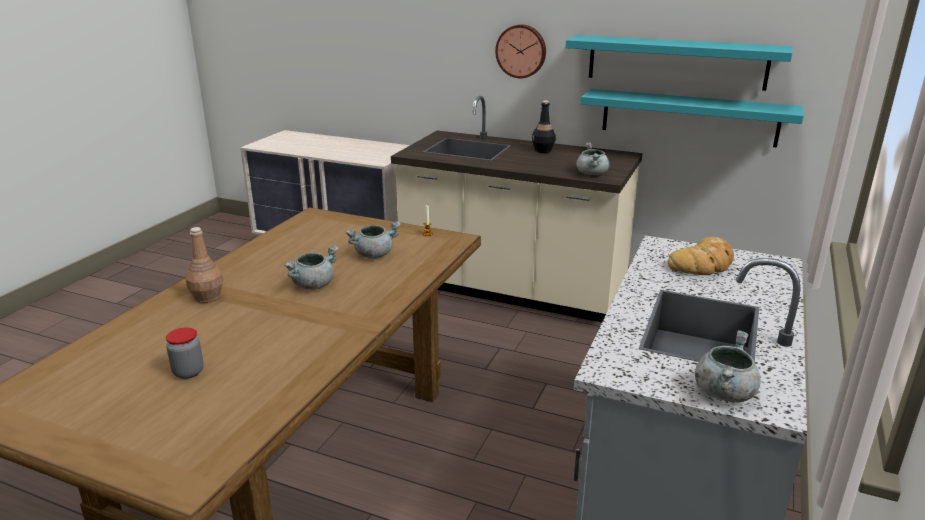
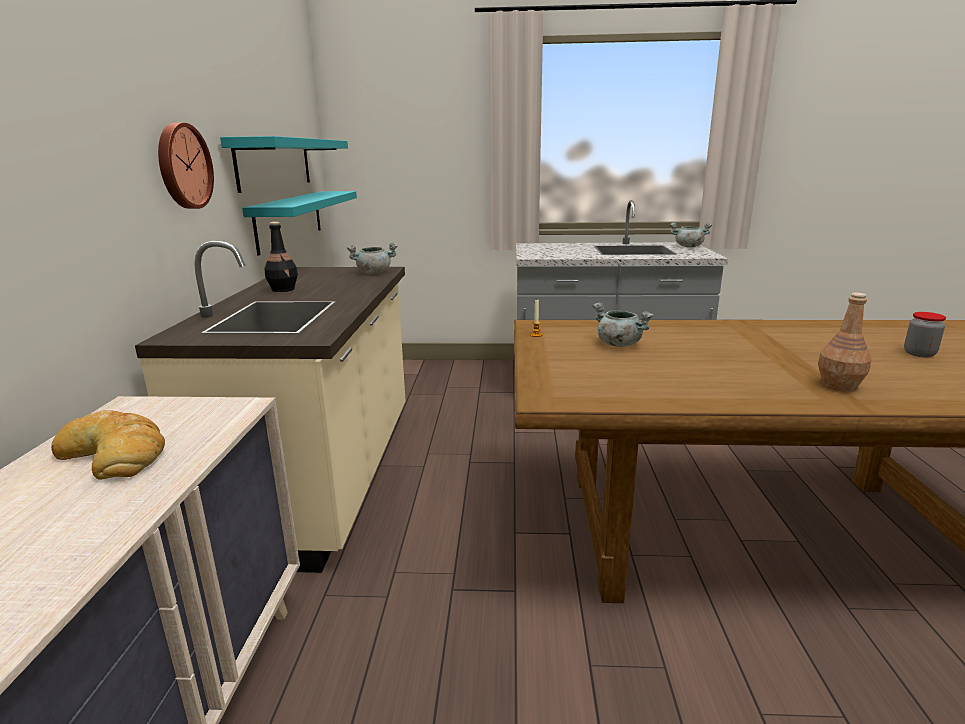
camera: 110 degrees left, 5 degrees down
grey cooking pot [284,245,339,290] -> none
bread [668,237,734,275] -> bread moved to [51,410,165,480]

